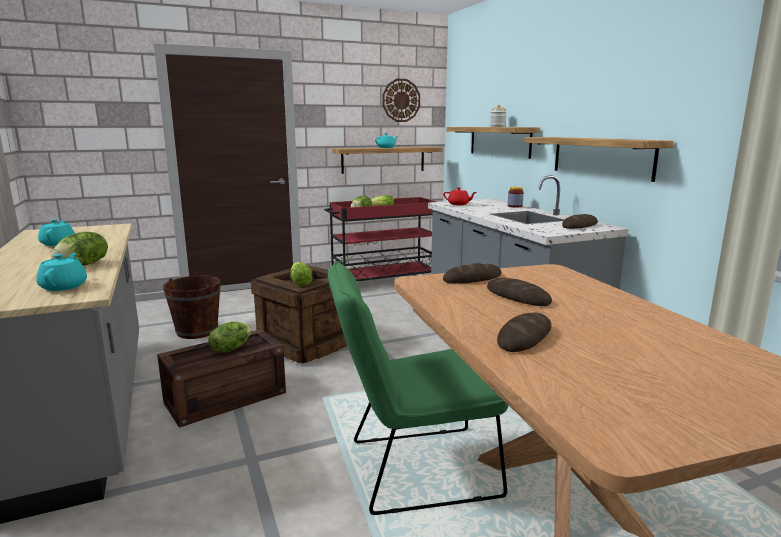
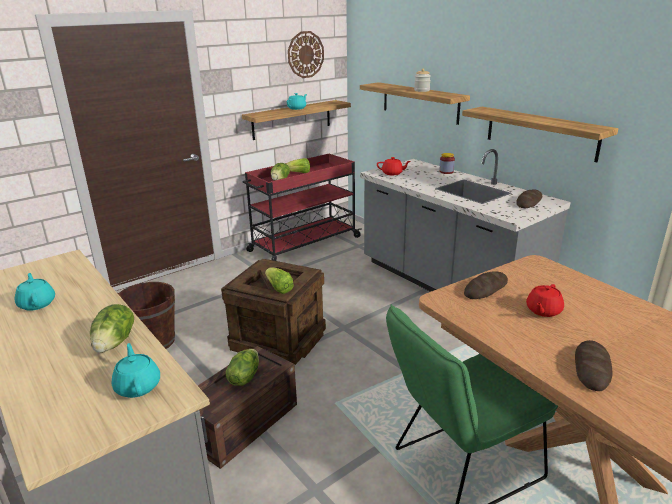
camera: 15 degrees left, 10 degrees up
bread [487,278,552,306] -> red teapot [526,284,564,317]

